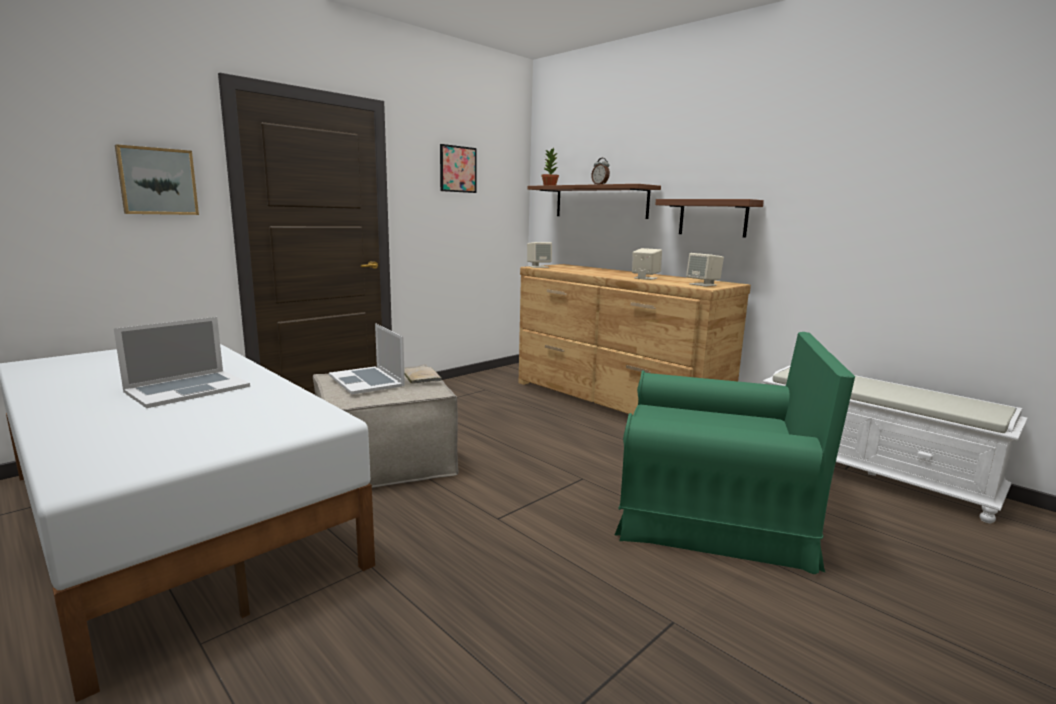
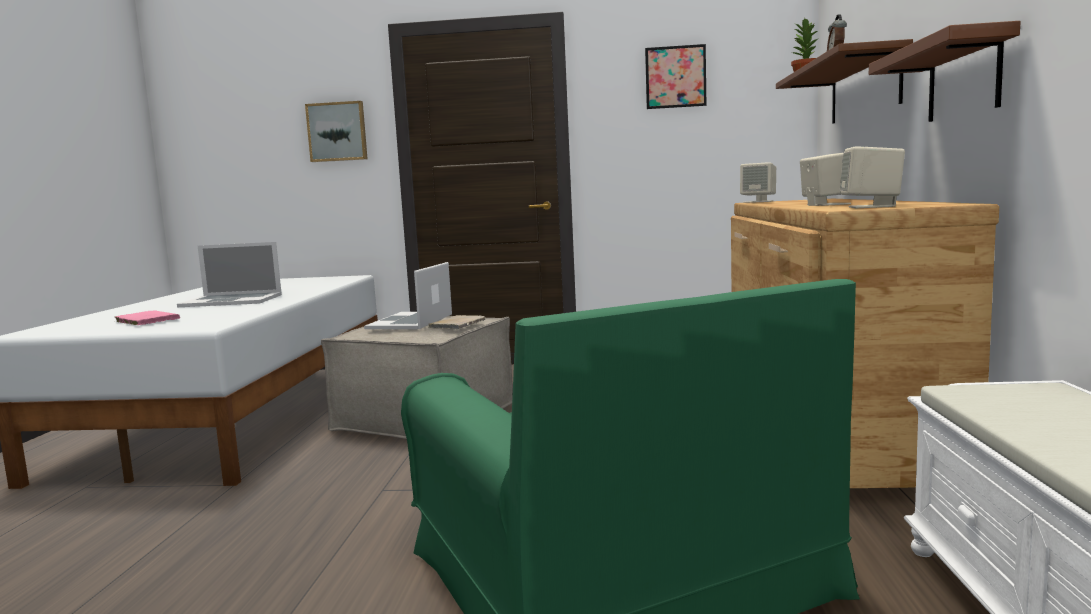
camera: 50 degrees right, 5 degrees down
none -> pink book [115,311,180,325]

